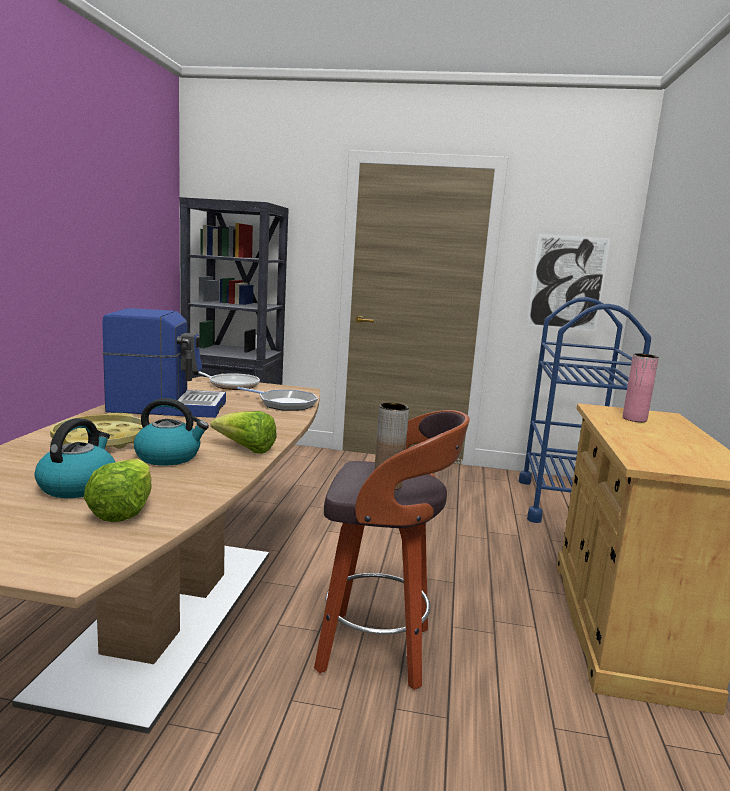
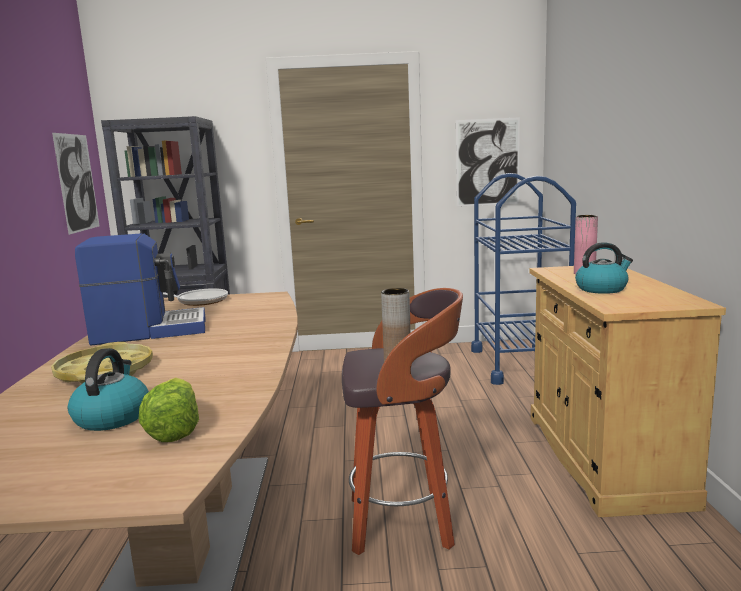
camera: 10 degrees left, 0 degrees up
kettle [134,398,209,466] -> kettle moved to [575,242,633,294]
lettuce [211,411,276,454] -> none
frying pan [237,387,318,411] -> none
none -> picture [52,133,100,235]

